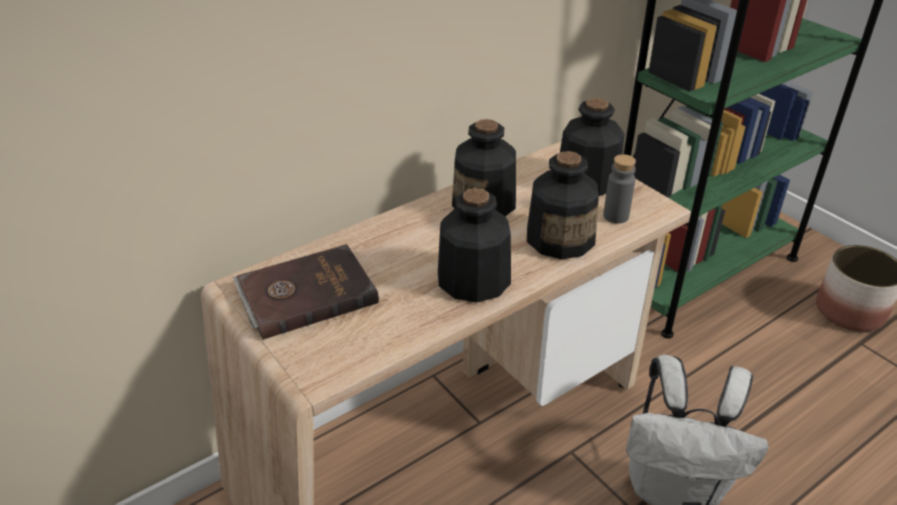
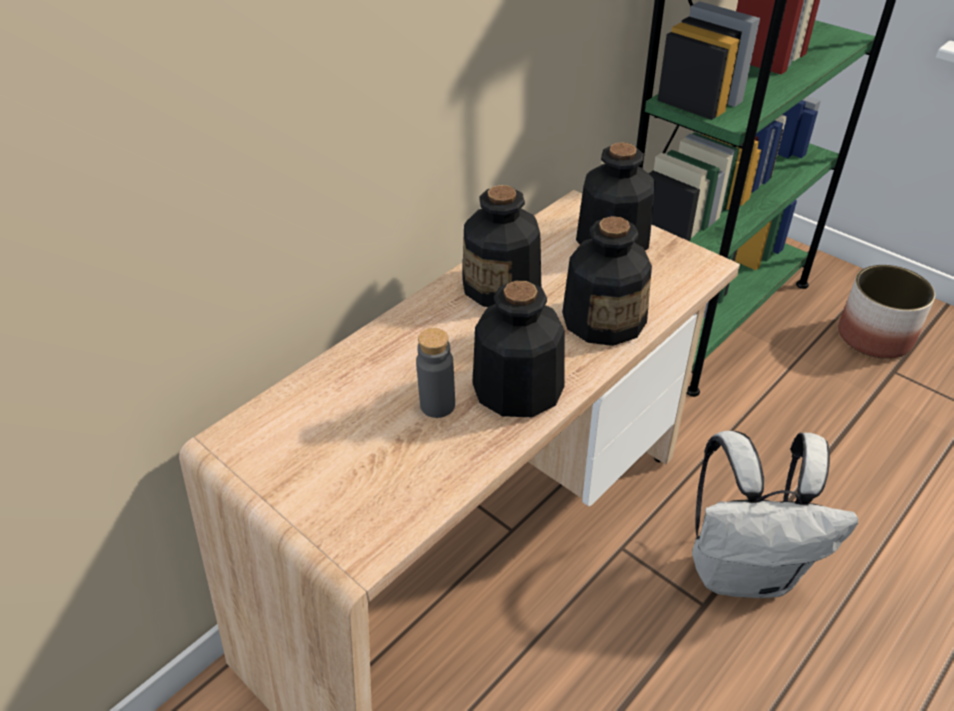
camera: 10 degrees left, 5 degrees up
brown book [233,244,379,340] -> none
grey bottle [603,154,636,224] -> grey bottle moved to [416,328,455,418]

